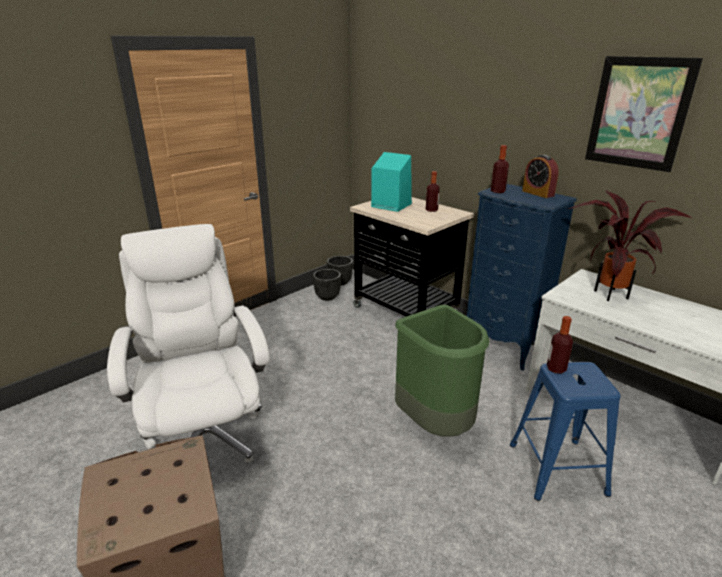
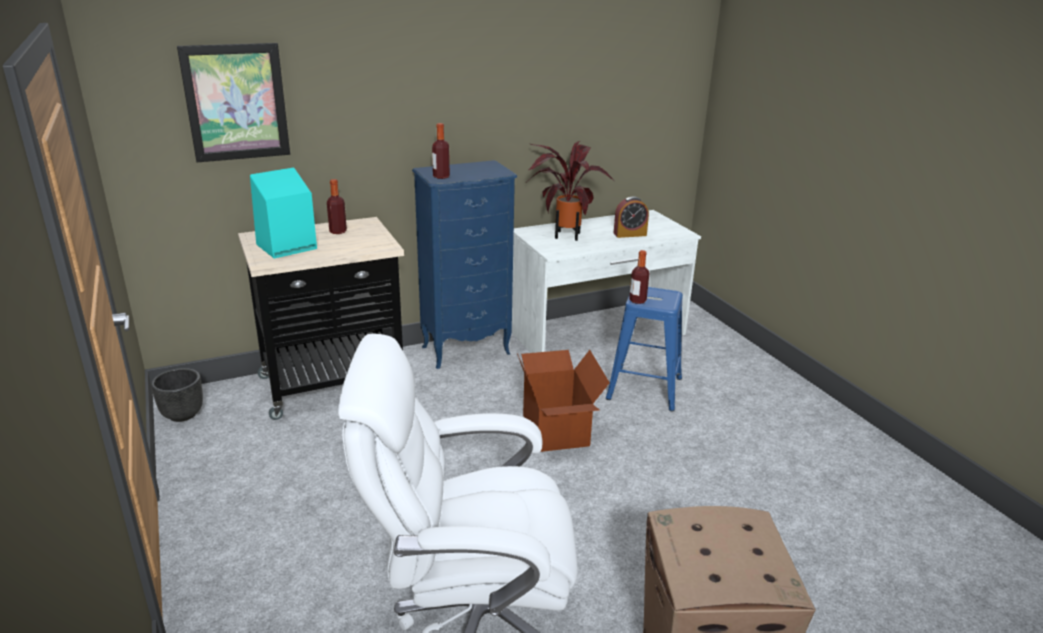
camera: 70 degrees left, 0 degrees up
black planter [313,269,341,301] -> none
green trash can [395,305,490,437] -> cardboard box [517,350,610,452]
alarm clock [522,155,559,198] -> alarm clock moved to [614,196,649,238]
picture [585,56,703,172] -> picture moved to [177,43,290,162]

